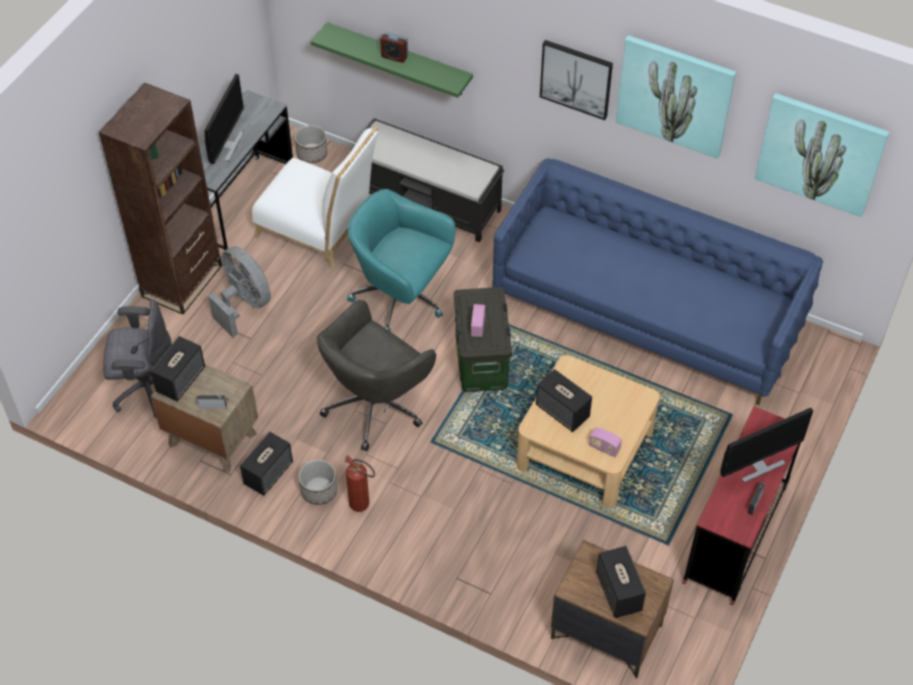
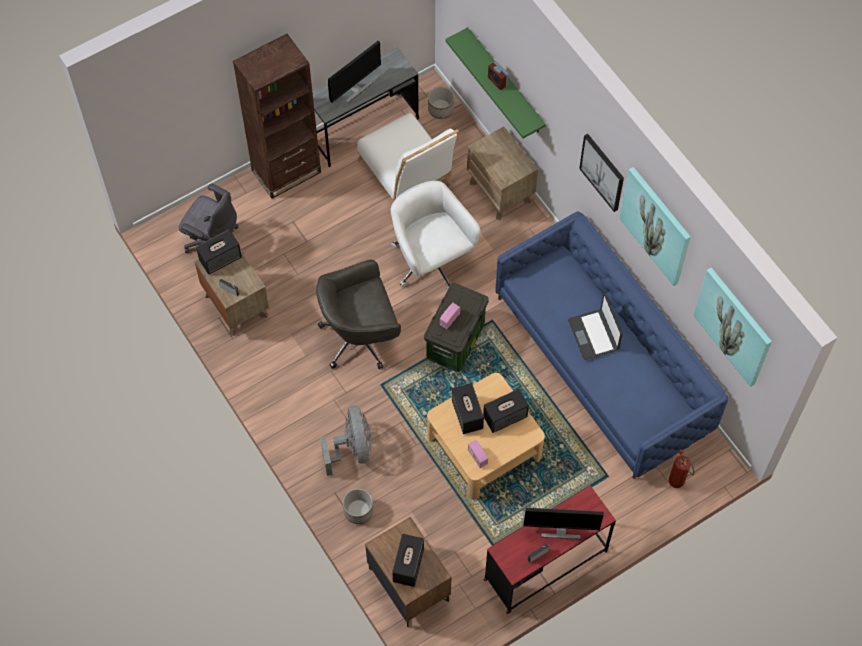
camera: 30 degrees right, 10 degrees up
grey fan [208,246,271,337] -> grey fan moved to [320,406,371,476]
speaker [240,432,293,496] -> speaker moved to [483,389,529,433]
planter [298,459,337,505] -> planter moved to [343,489,373,524]
fire extinguisher [345,455,375,512] -> fire extinguisher moved to [669,449,694,488]
turquoise office chair [347,189,456,332] -> white office chair [391,181,481,291]
black bench [349,118,504,242] -> brown nightstand [467,126,538,220]
none -> laptop [568,293,622,360]

